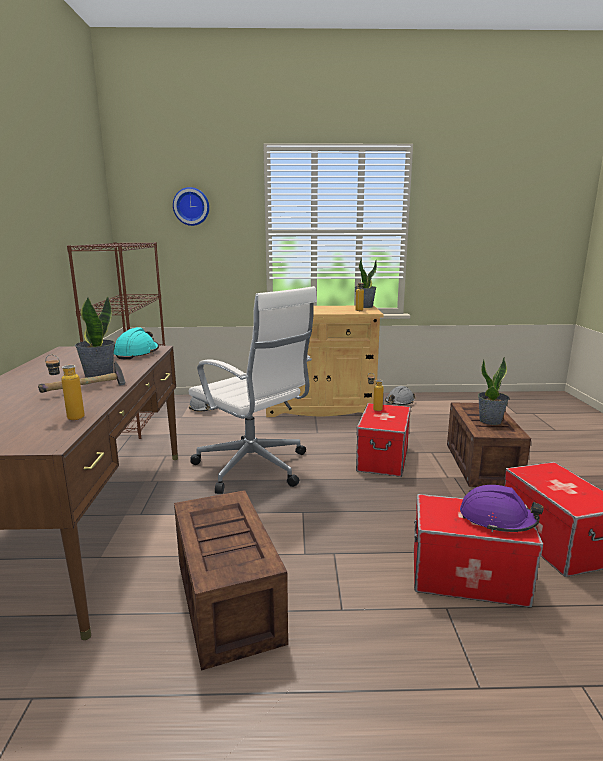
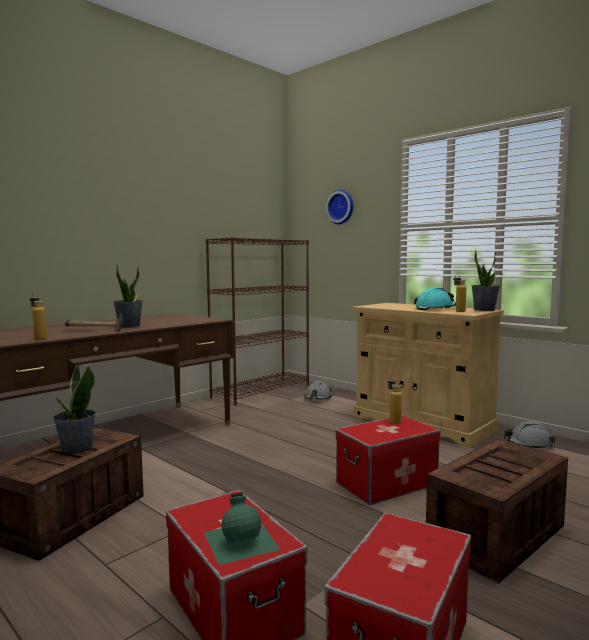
camera: 45 degrees right, 10 degrees down
turquoise hard hat [114,327,159,360] -> turquoise hard hat moved to [414,287,456,310]
white office chair [188,286,317,494] -> none
purple hard hat [460,485,544,532] -> green bottle [204,492,280,565]
potted plant [478,357,509,425] -> potted plant moved to [53,364,96,454]

